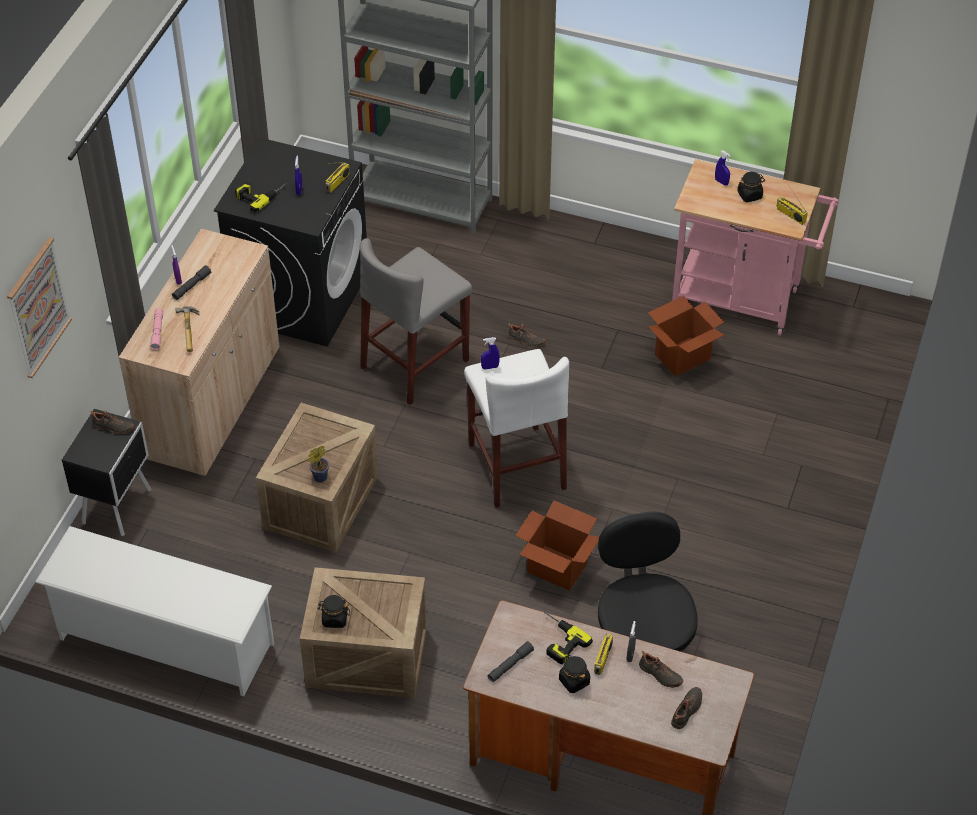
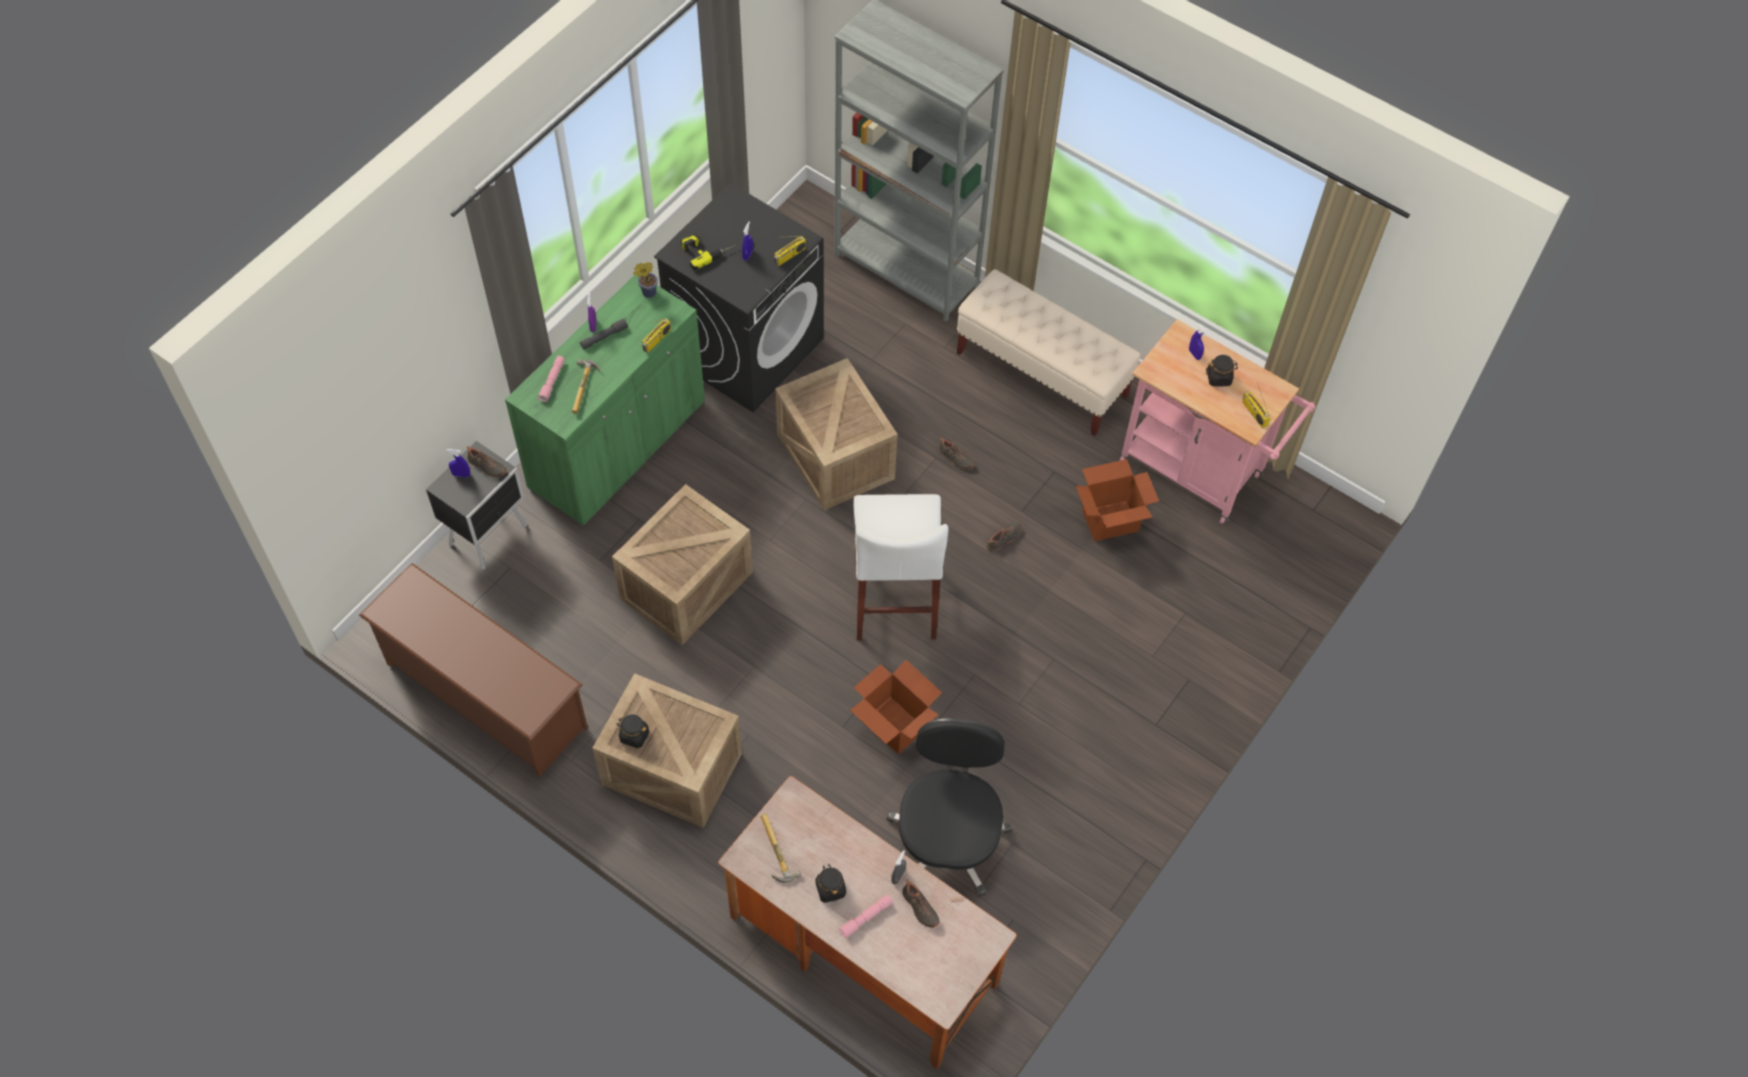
camera: 15 degrees right, 10 degrees up
picture [7,237,72,378] -> none
white shoe rack [35,526,274,696] -> brown shoe rack [359,563,588,777]
beige cabinet [119,229,280,476] -> green cabinet [505,275,705,526]
potted plant [308,446,329,483] -> potted plant moved to [633,262,658,298]
grey stool [360,238,472,405] -> crate [775,358,897,510]
blue spray bottle [481,337,500,370] -> blue spray bottle moved to [446,449,470,477]
grey flashlight [488,641,534,682] -> hammer [761,814,802,883]
power drill [544,612,593,665] -> none
radio [594,633,613,675] -> radio moved to [642,318,671,353]
black shoe [671,687,702,729] -> black shoe moved to [986,521,1022,552]
none -> pink flashlight [839,895,893,938]
none -> beige bench [956,269,1141,436]

